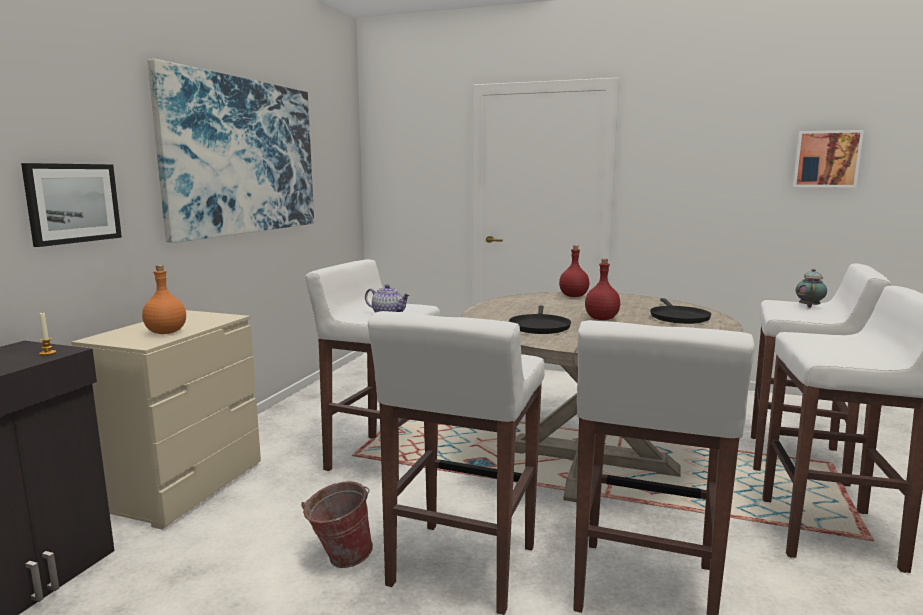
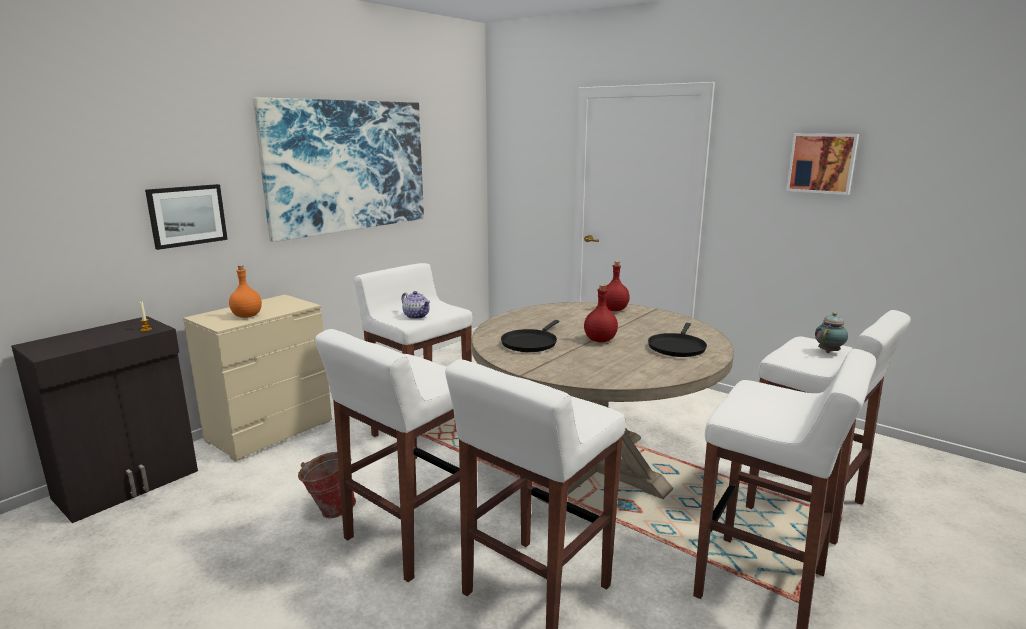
camera: 20 degrees right, 5 degrees up
picture [792,130,864,188] -> picture moved to [786,133,859,195]

